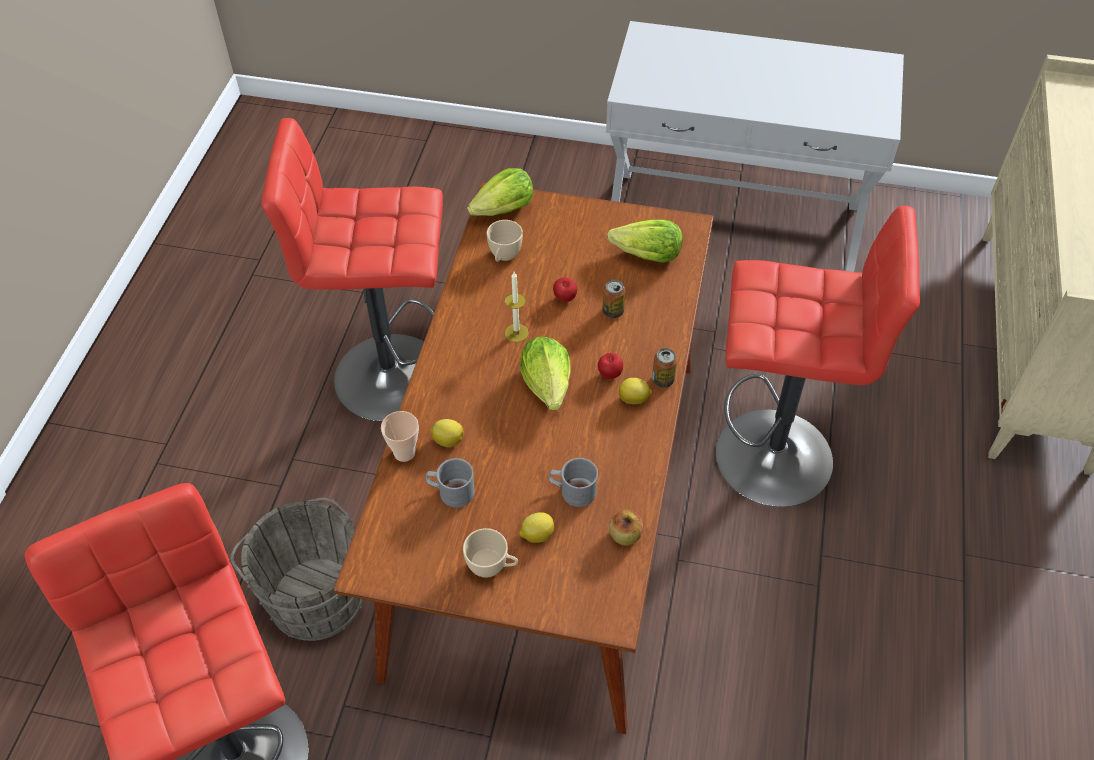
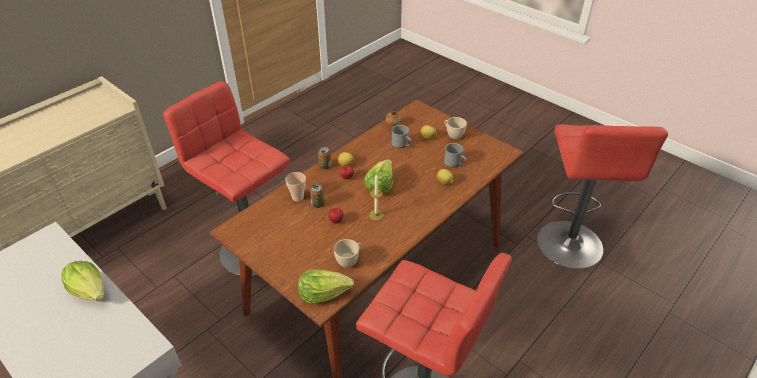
camera: 150 degrees left, 10 degrees down
grey bucket [231,498,363,641] -> none
cup [381,411,419,462] -> cup moved to [285,172,306,201]
lettuce [607,220,682,263] -> lettuce moved to [61,261,104,301]

